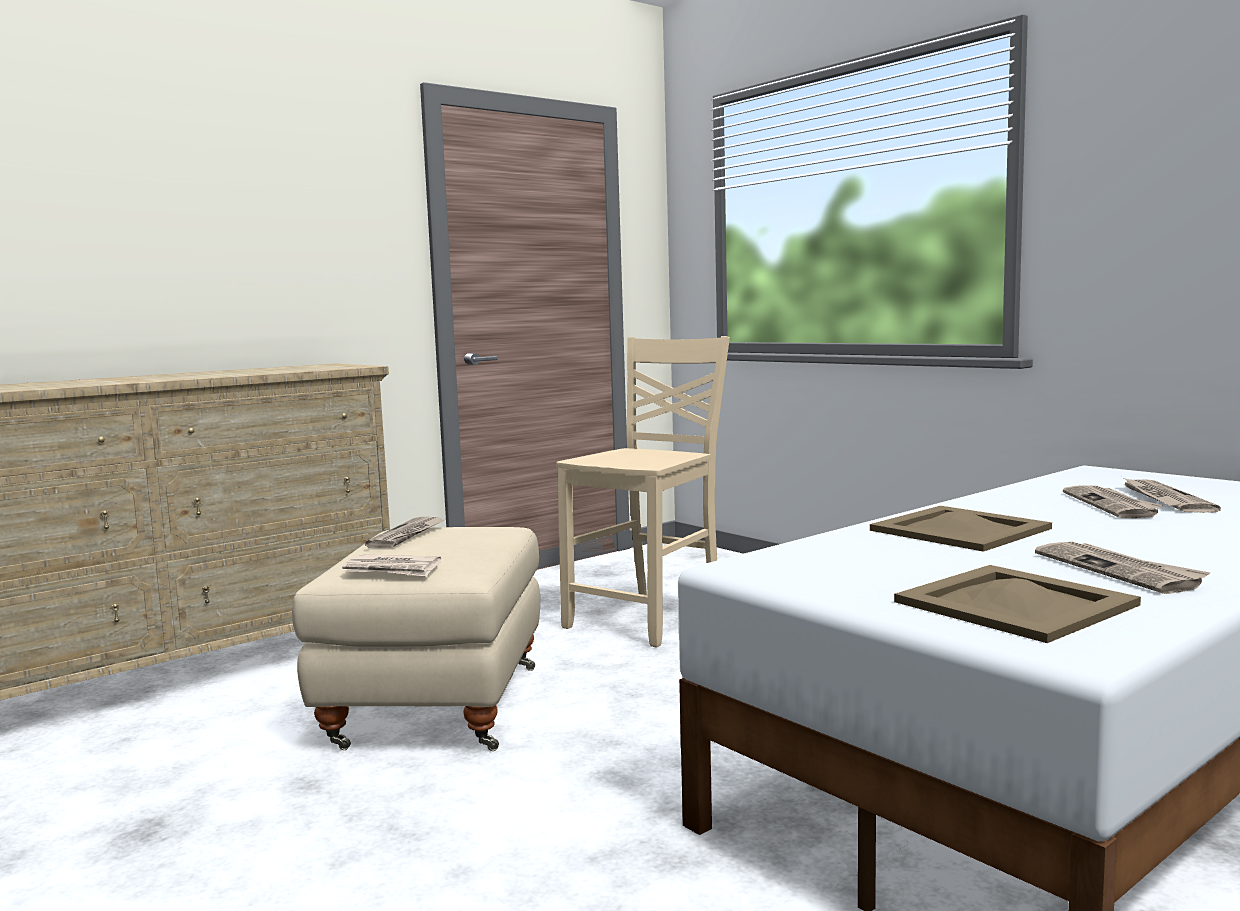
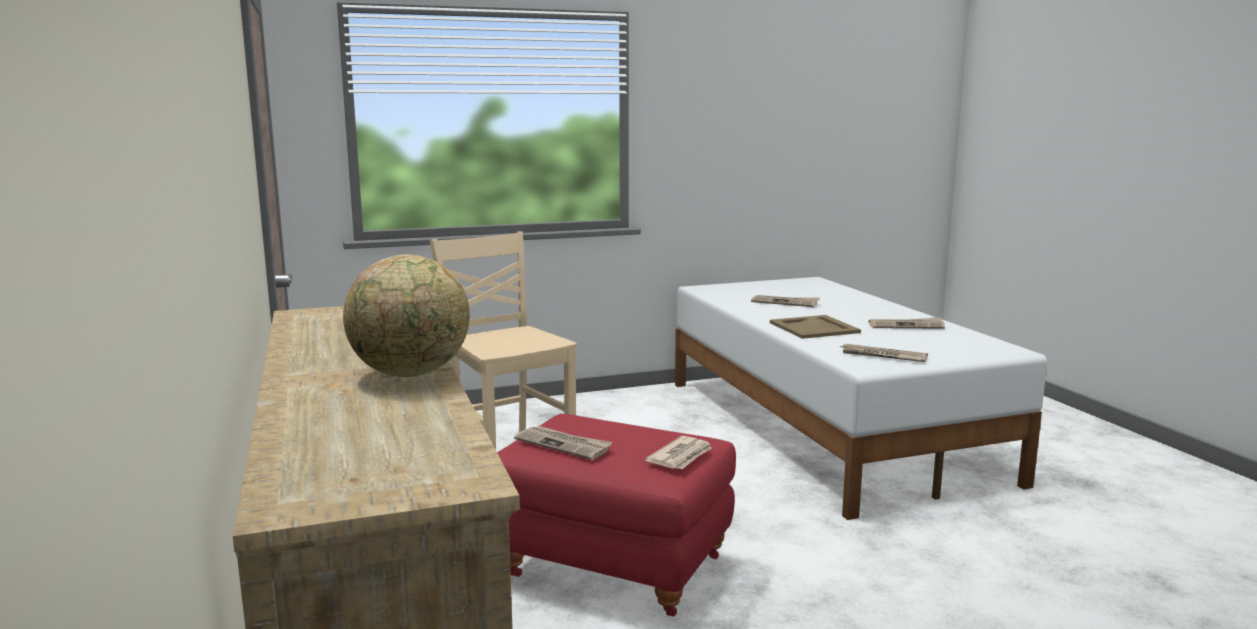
camera: 70 degrees left, 5 degrees up
beige ottoman [292,527,540,751] -> red ottoman [497,414,736,617]
beige tray [894,565,1141,643] -> none
newspaper [1122,477,1221,513] -> newspaper moved to [840,344,928,362]
none -> globe [343,254,470,377]

